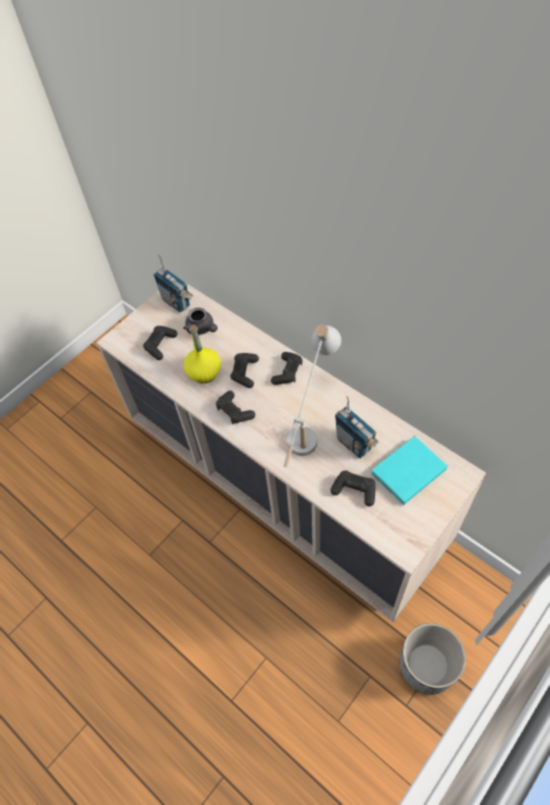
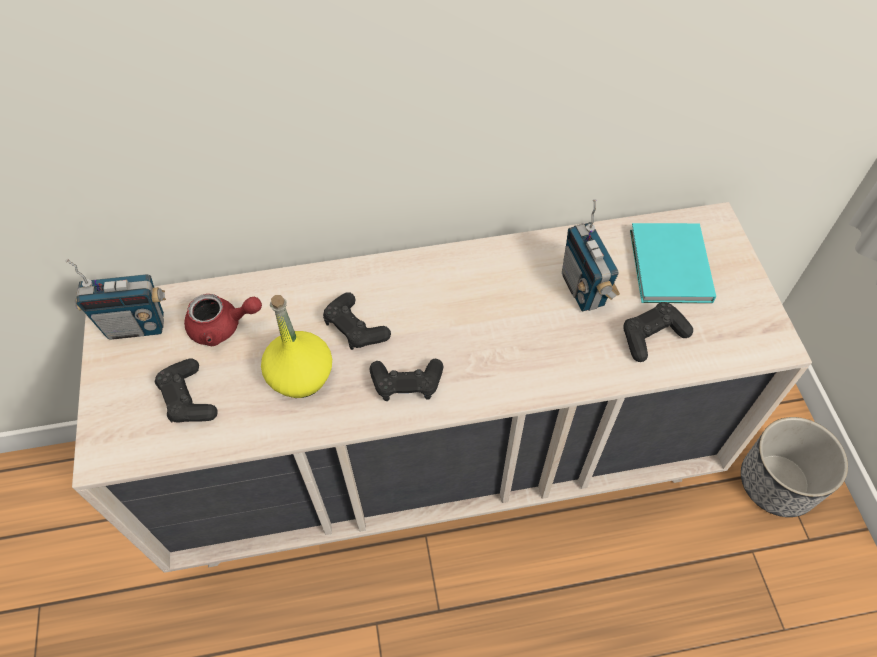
camera: 55 degrees left, 0 degrees up
grey teapot [183,308,217,335] -> red teapot [184,294,262,346]
black game controller [271,352,302,385] -> none
white table lamp [283,325,341,468] -> none
radio [335,396,379,458] -> radio turned 75 degrees clockwise [562,199,620,312]

